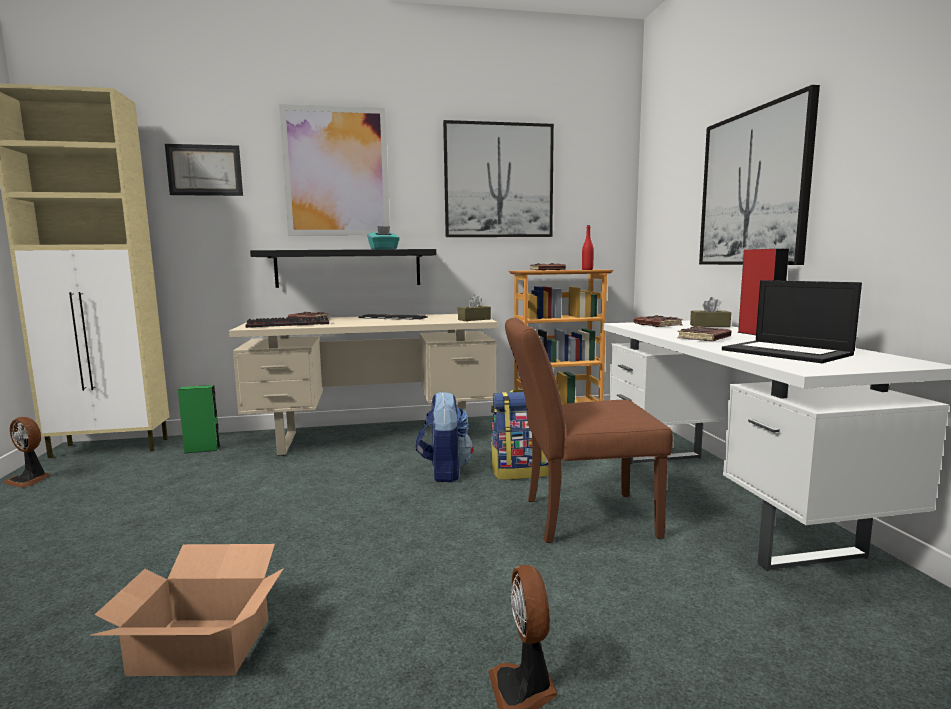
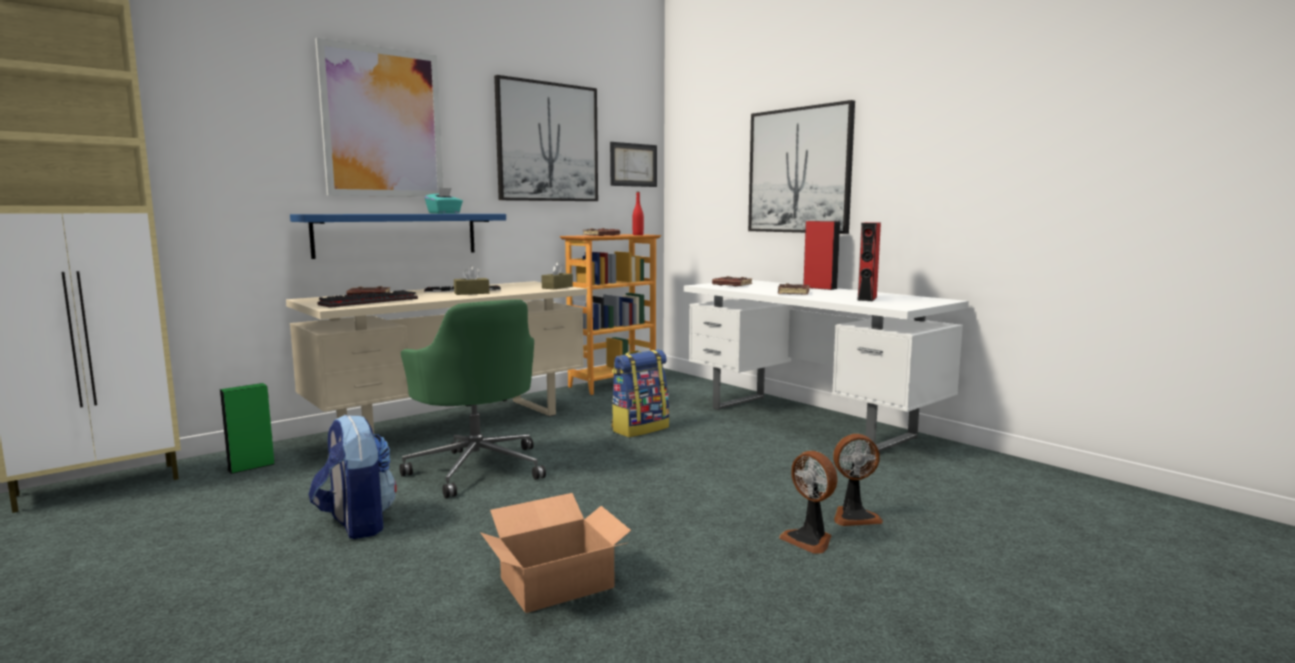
camera: 30 degrees left, 0 degrees up
fan [3,417,50,488] -> fan moved to [833,434,883,526]
picture [165,144,243,196] -> picture moved to [610,142,657,187]
black shelf [250,249,436,288] -> blue shelf [290,214,506,259]
backpack [416,391,473,482] -> backpack moved to [309,414,397,539]
brown chair [505,318,673,543] -> none
brown tissue box [690,297,731,327] -> brown tissue box moved to [454,266,489,295]
laptop [722,280,862,363] -> red speaker [857,222,881,301]
none -> green office chair [399,299,546,498]

